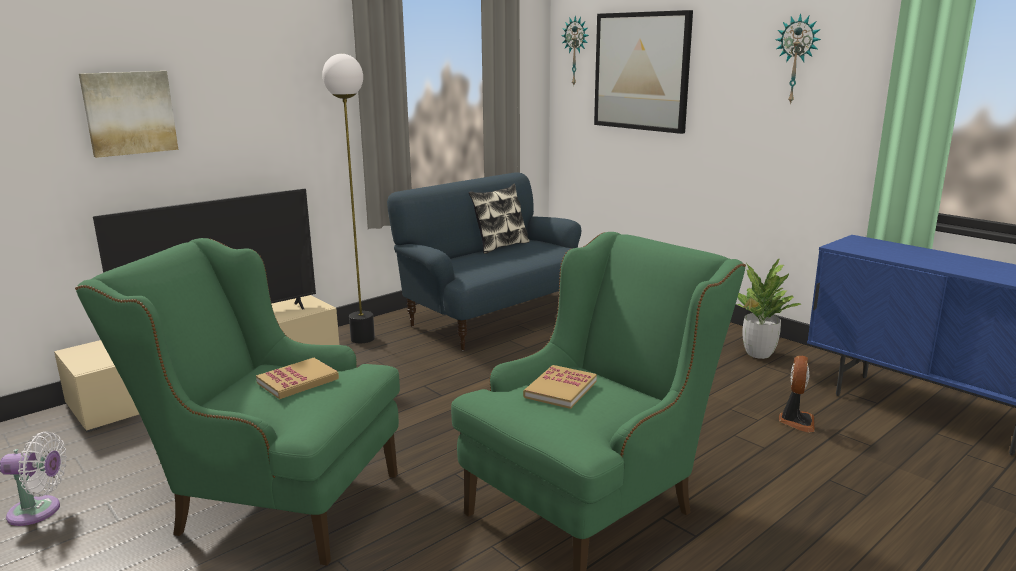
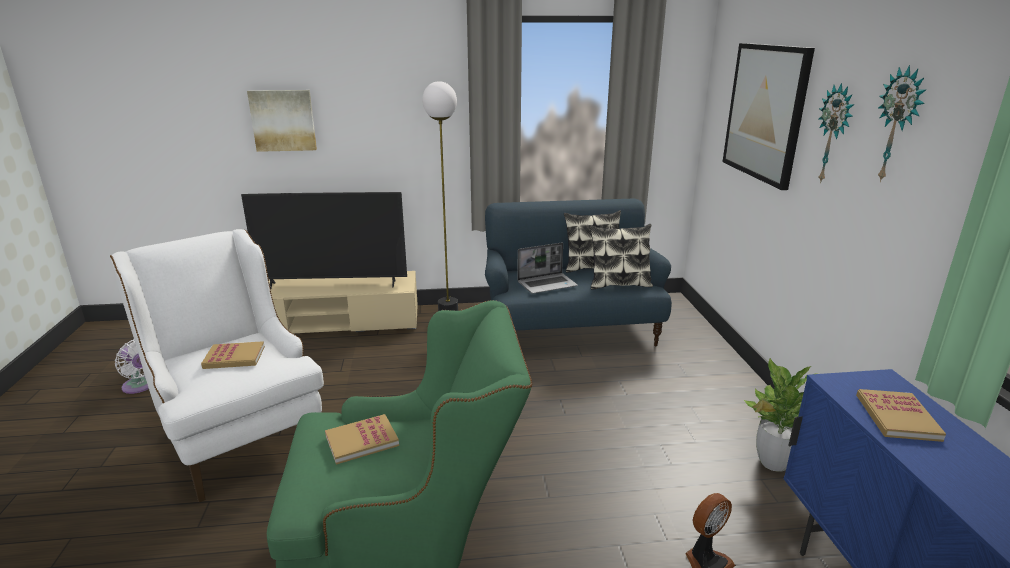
camera: 35 degrees right, 5 degrees up
green armchair [75,238,400,566] -> white armchair [110,229,324,502]
wall clock [561,16,589,85] -> wall clock moved to [819,83,854,183]
none -> laptop [517,243,578,294]
none -> pillow [590,224,653,289]
none -> book [856,389,946,442]

